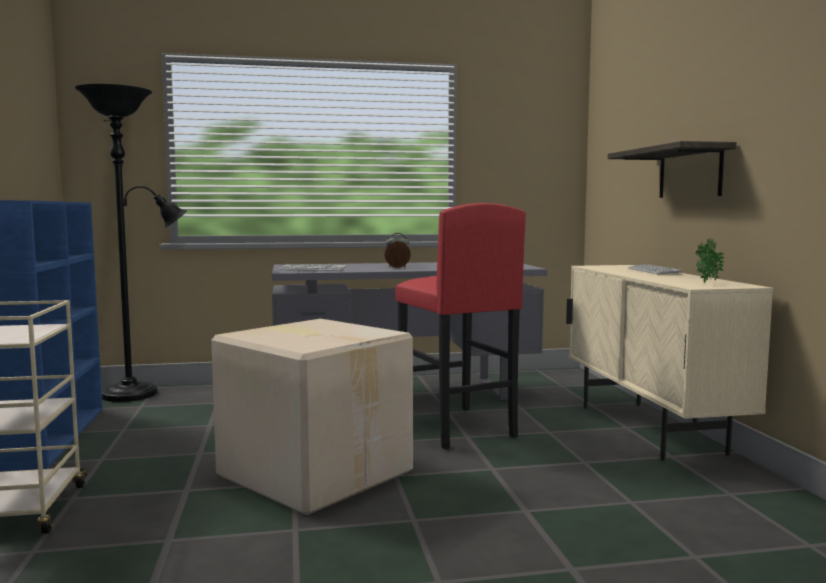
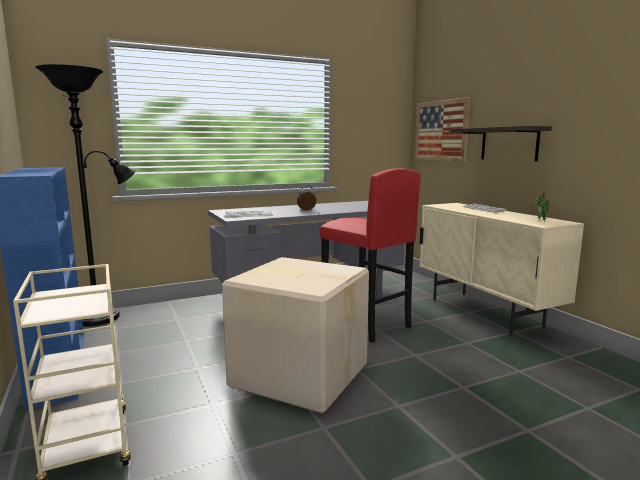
camera: 15 degrees left, 5 degrees up
none -> picture [415,97,470,162]

